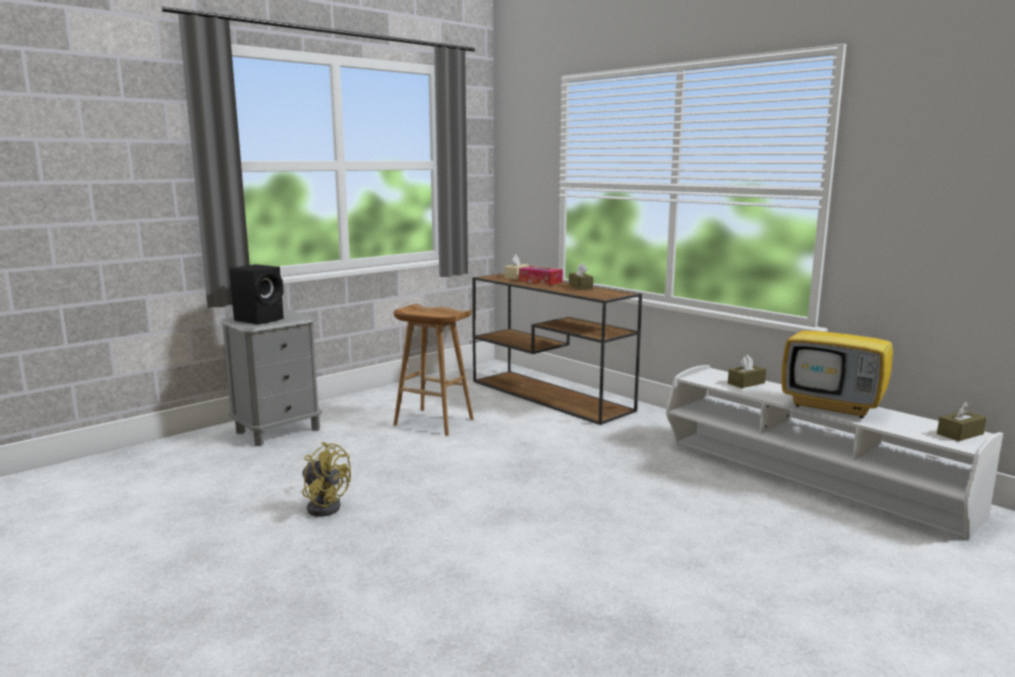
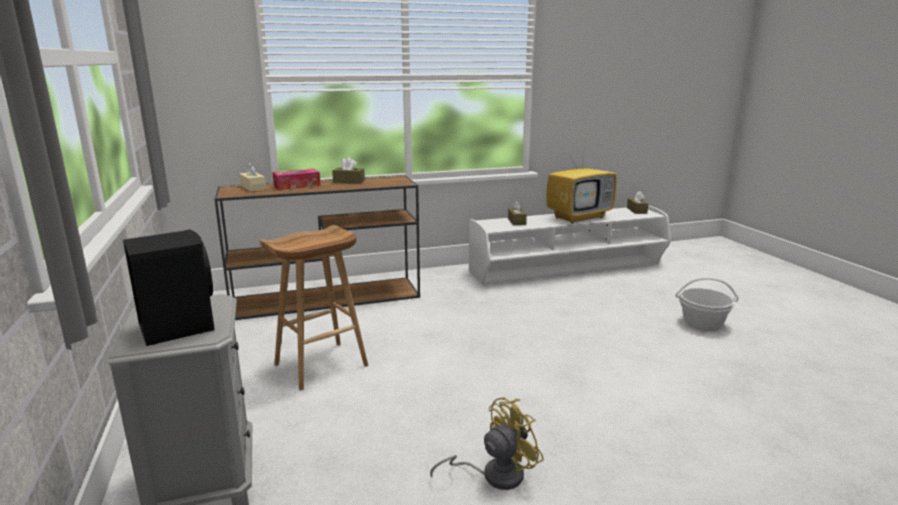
camera: 65 degrees left, 5 degrees up
none -> basket [676,278,739,331]

